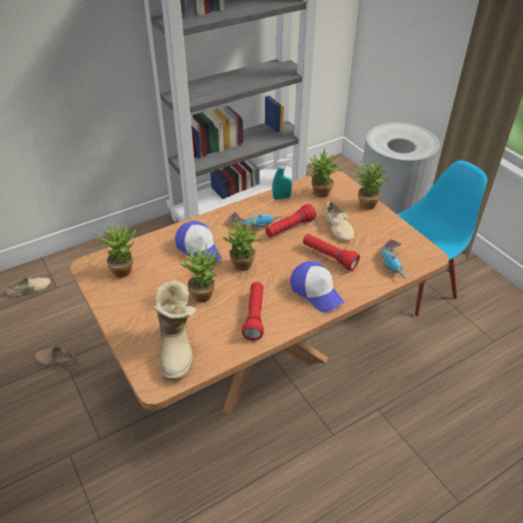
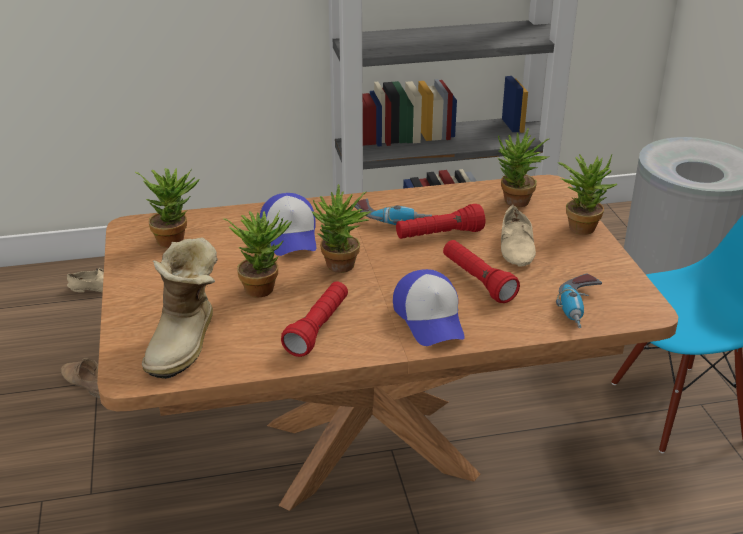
camera: 20 degrees right, 10 degrees down
turquoise spray bottle [272,158,292,200] -> none

